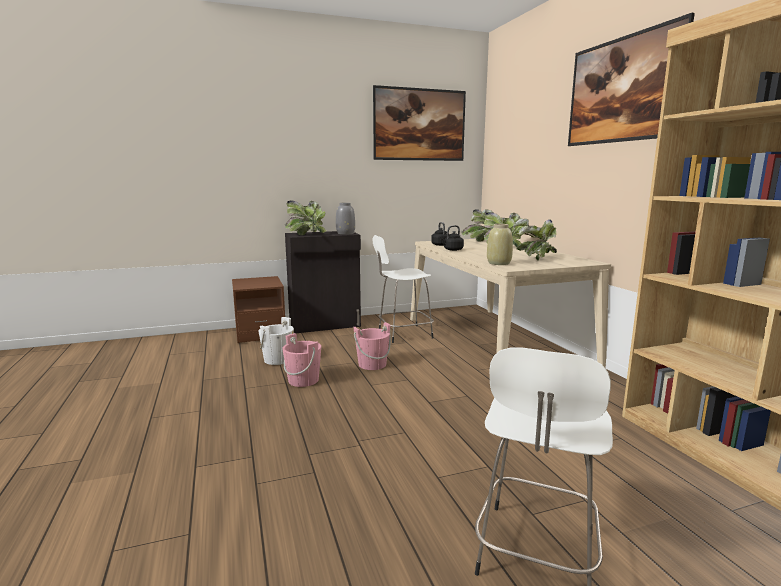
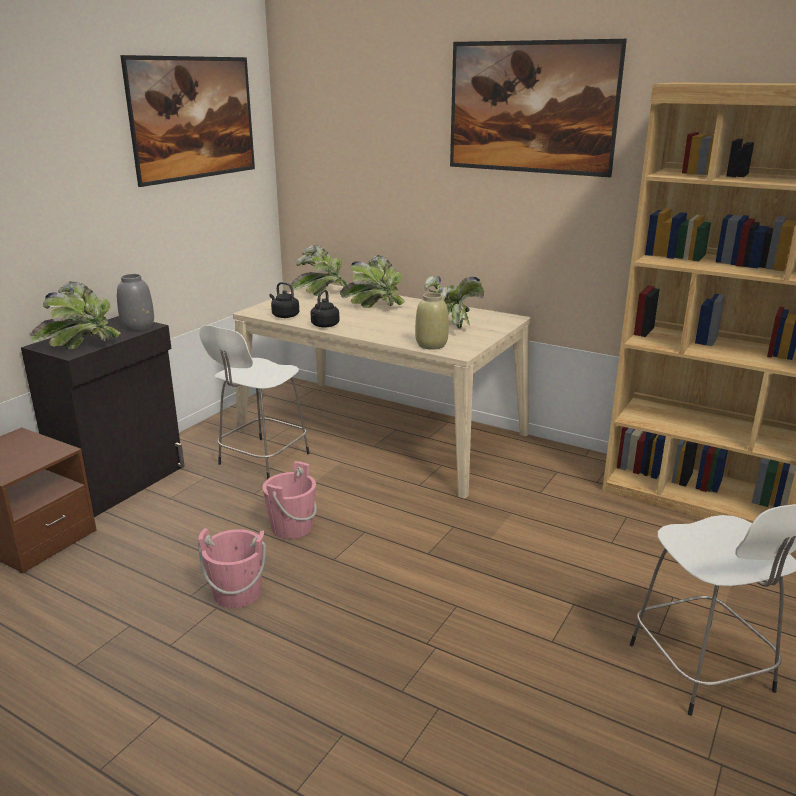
camera: 40 degrees left, 10 degrees up
white bucket [258,317,294,365] -> none

